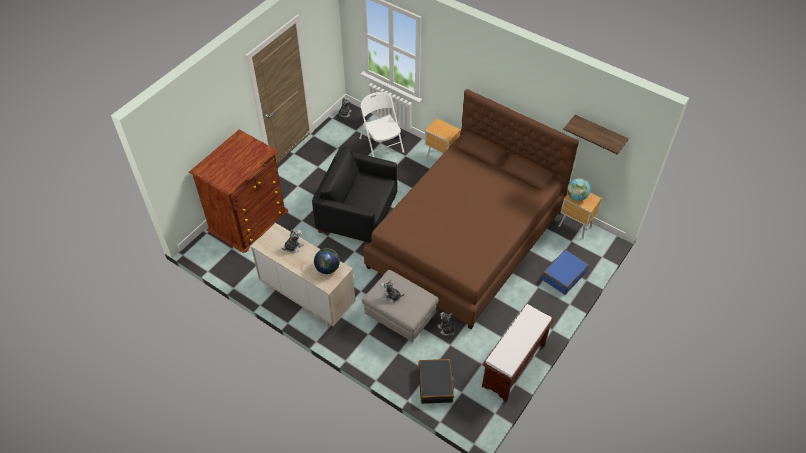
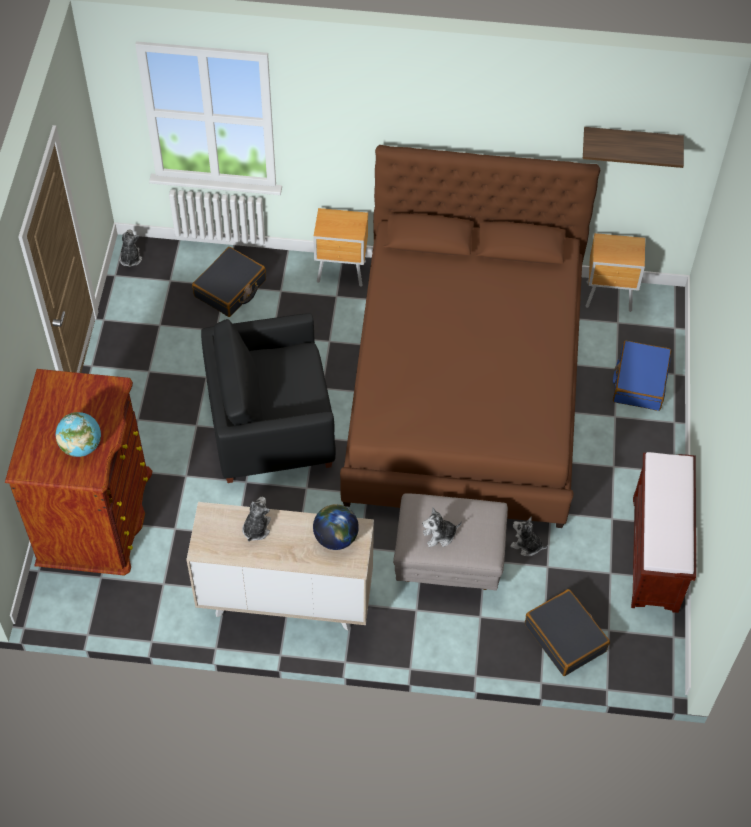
camera: 30 degrees left, 5 degrees up
white chair [359,92,404,157] -> black suitcase [192,247,266,317]
globe [567,178,590,201] -> globe moved to [56,412,101,457]

